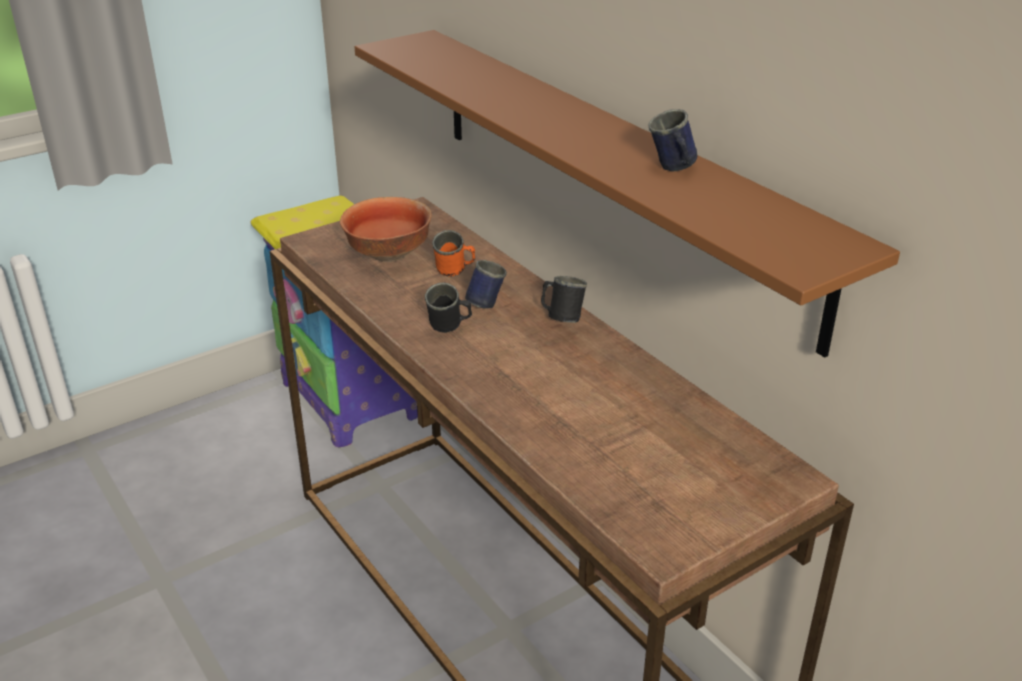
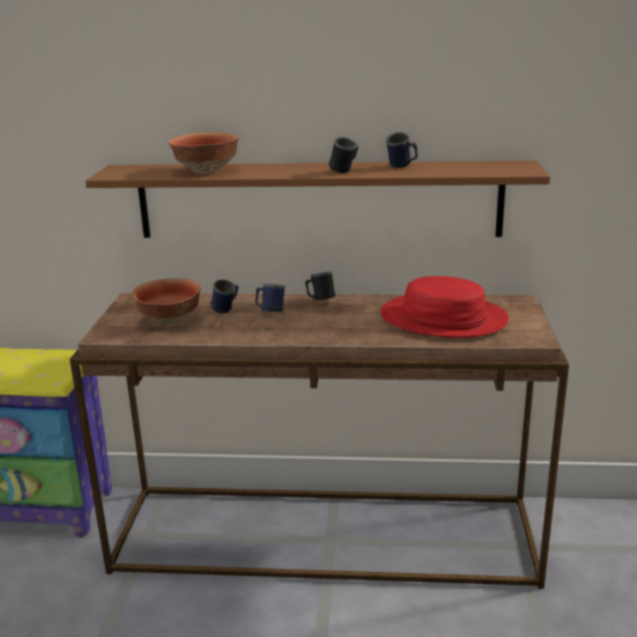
camera: 50 degrees left, 10 degrees down
black mug [425,283,472,333] -> black mug moved to [329,137,359,173]
orange mug [432,230,475,277] -> blue mug [211,280,239,313]
none -> bowl [169,132,239,174]
none -> red hat [380,276,509,338]

